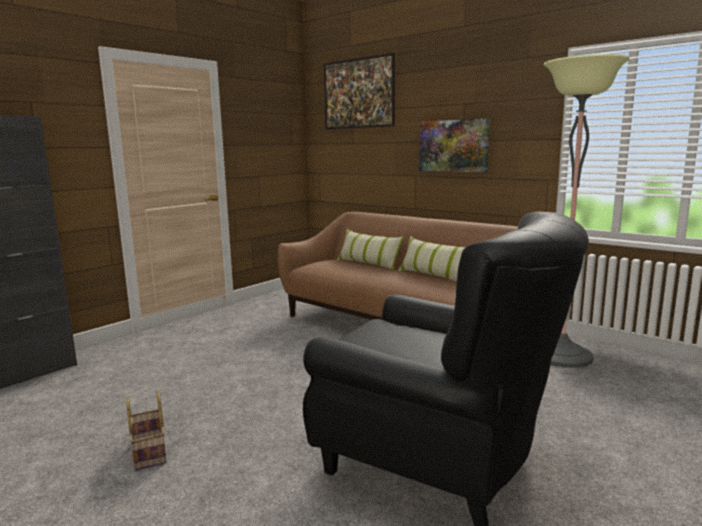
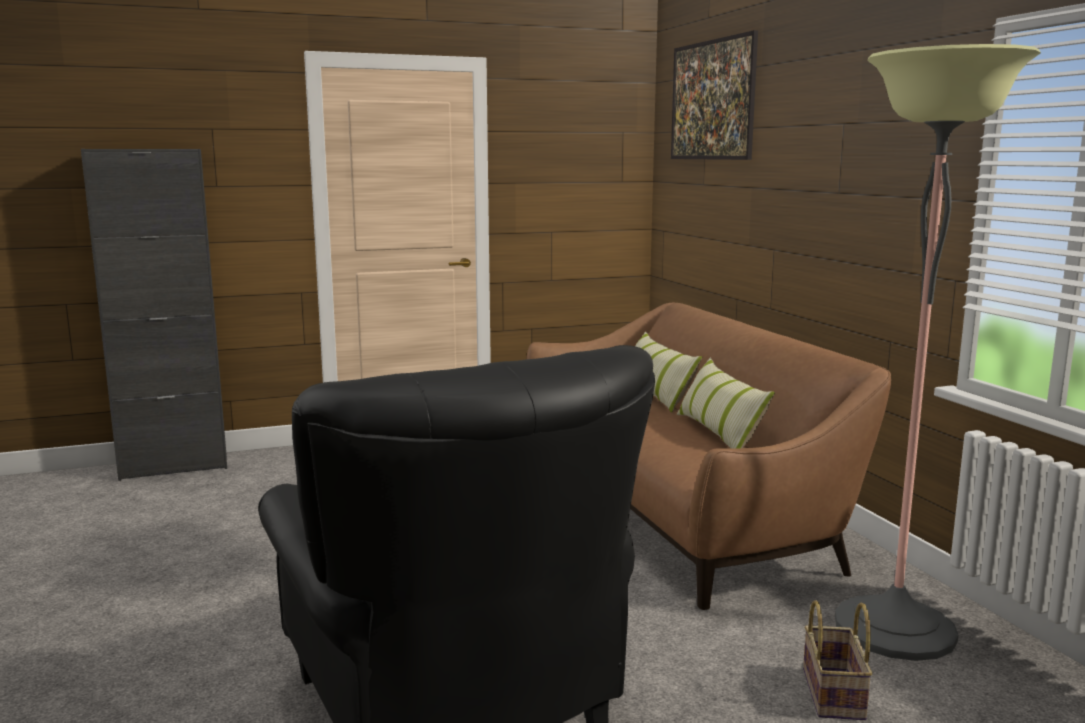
camera: 30 degrees right, 0 degrees up
basket [126,391,167,470] -> basket moved to [803,600,873,720]
picture [419,119,490,172] -> none

